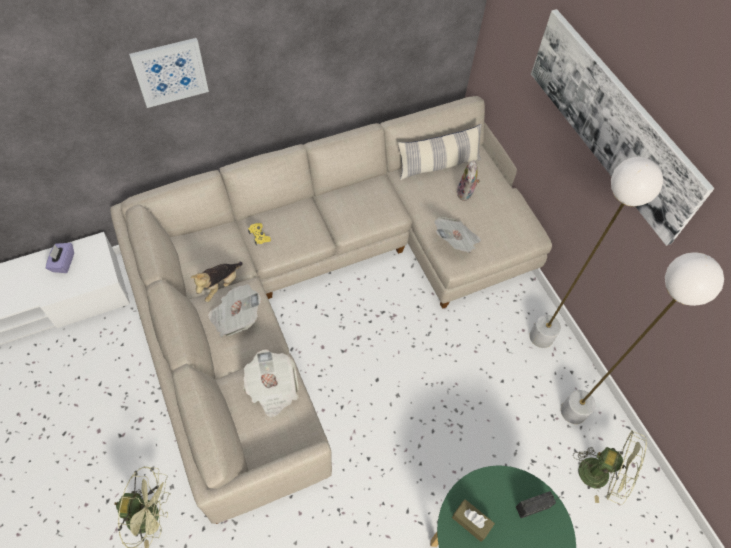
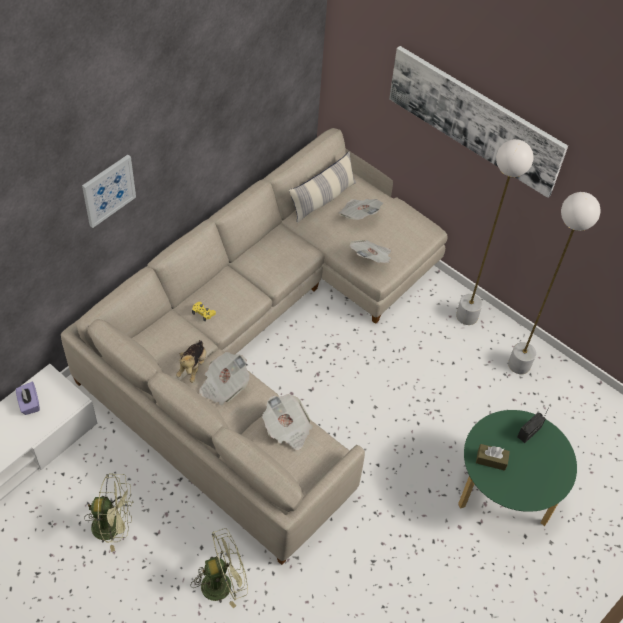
camera: 25 degrees left, 5 degrees down
plush toy [457,160,480,201] -> newspaper [338,199,383,220]
green fan [573,430,647,505] -> green fan moved to [84,473,133,552]

